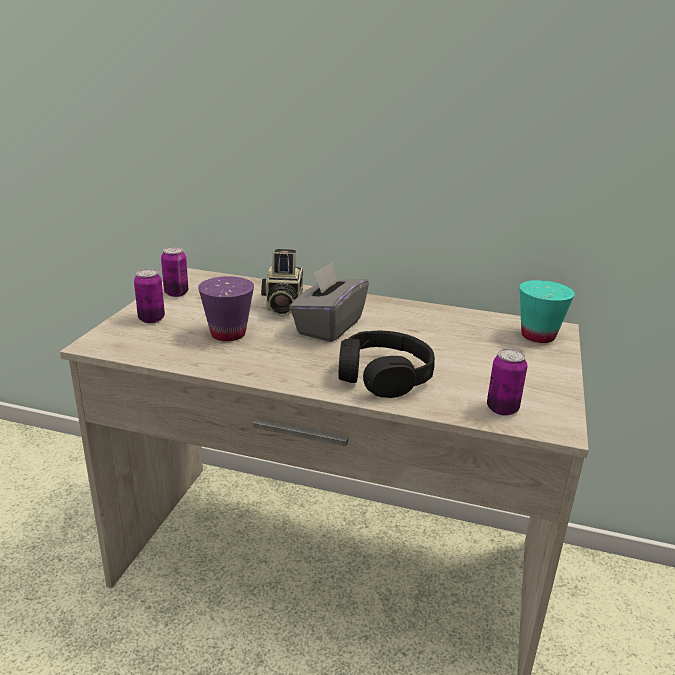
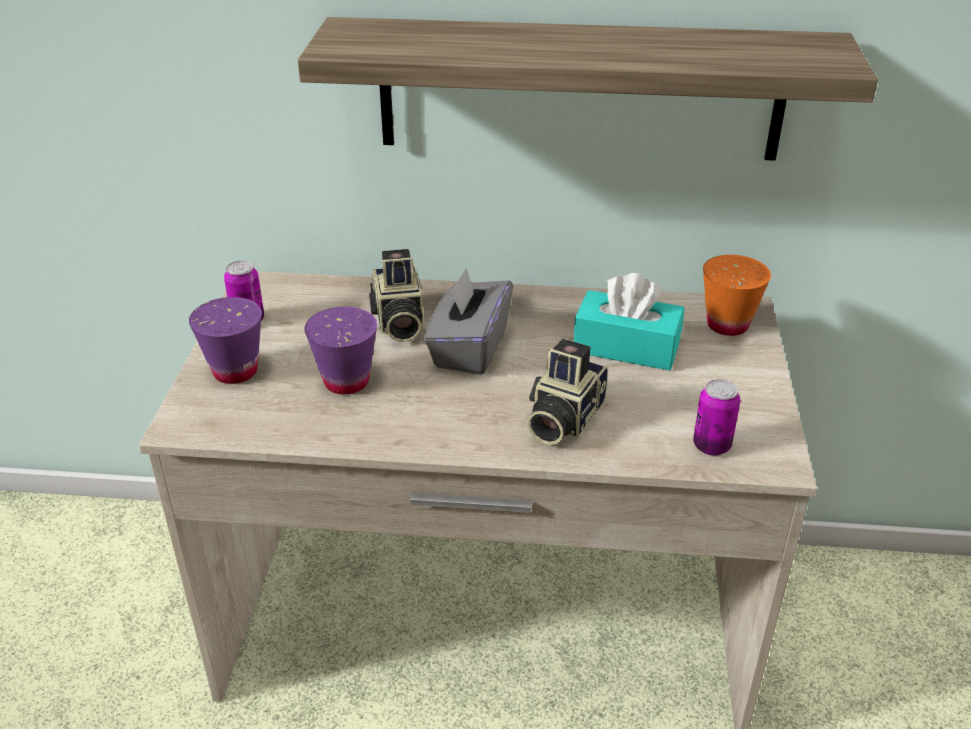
camera: 10 degrees left, 10 degrees up
can [134,269,165,323] -> purple cup [189,297,262,384]
black headphones [338,331,435,398] -> camera [527,339,608,445]
turquoise cup [520,280,575,343] -> orange cup [703,255,771,336]
none -> shelf [298,17,878,161]
none -> turquoise tissue box [574,273,684,371]

